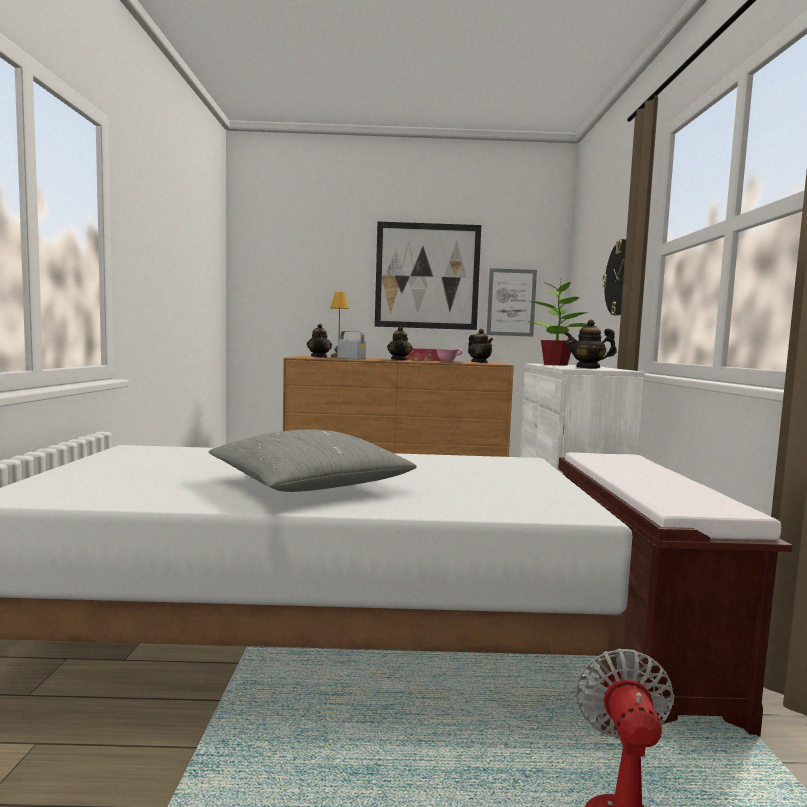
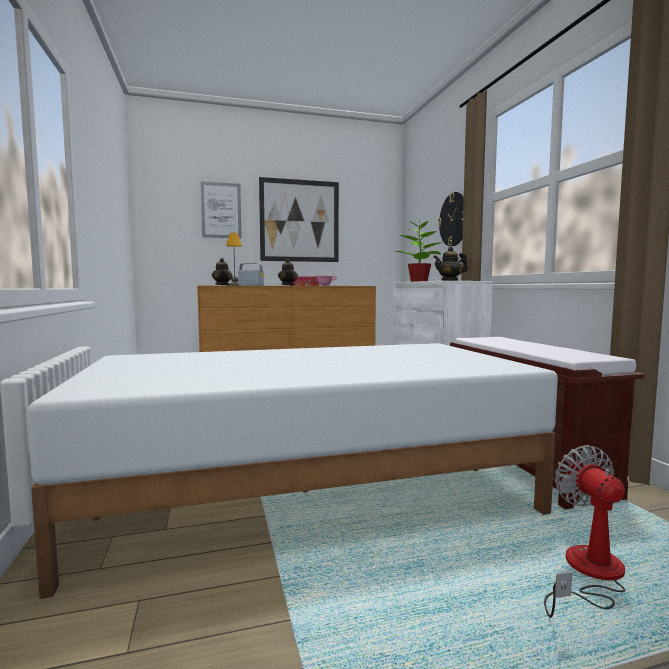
camera: 15 degrees left, 0 degrees up
grey pillow [209,429,417,492] -> none
teapot [468,329,493,363] -> none
picture [487,268,537,337] -> picture moved to [200,181,242,239]

